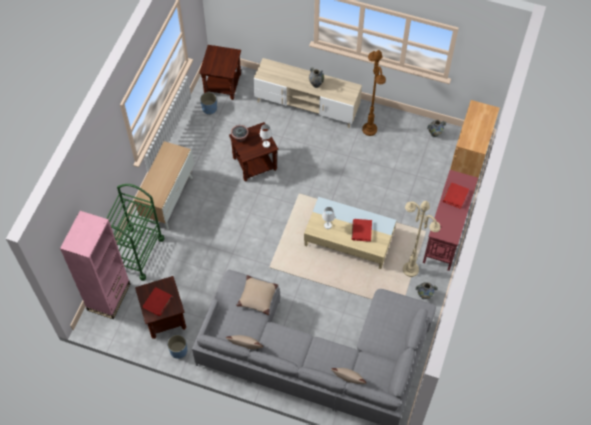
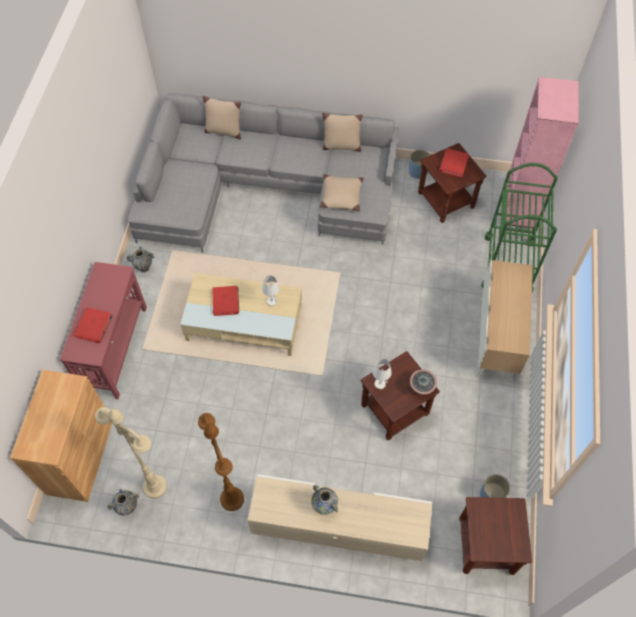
camera: 170 degrees right, 0 degrees up
beige floor lamp [403,201,441,277] -> beige floor lamp moved to [95,407,167,499]

